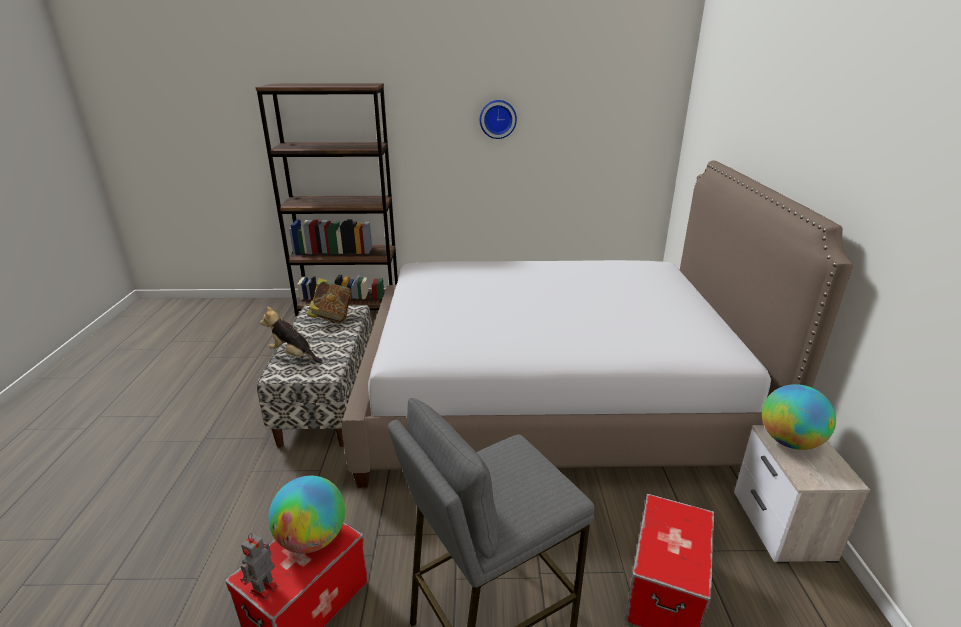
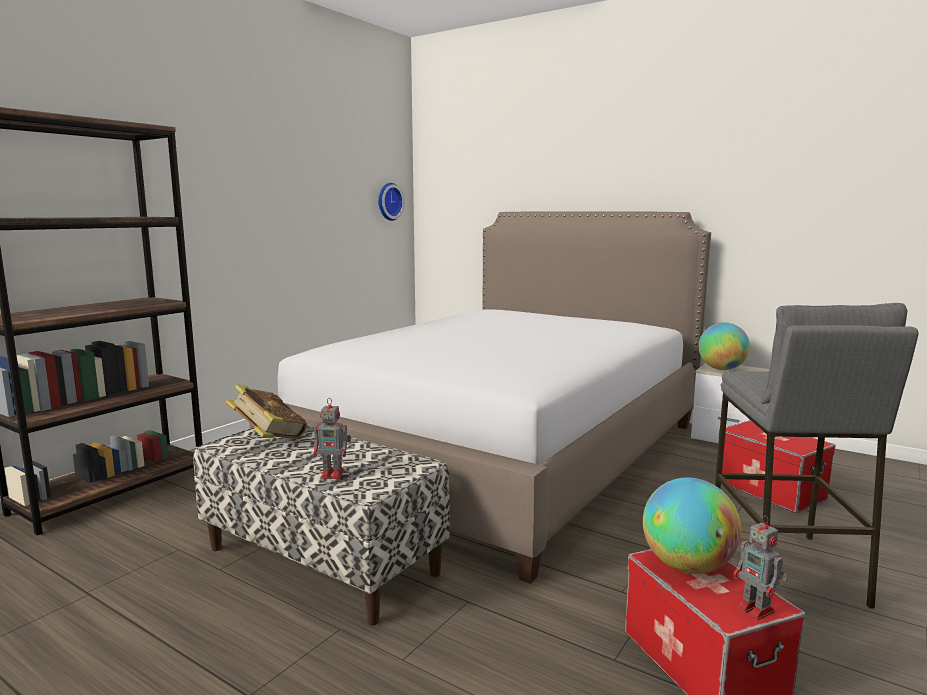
camera: 55 degrees left, 15 degrees down
plush toy [260,306,323,363] -> toy robot [314,398,351,479]
wall clock [480,100,517,139] -> wall clock moved to [378,183,405,221]

